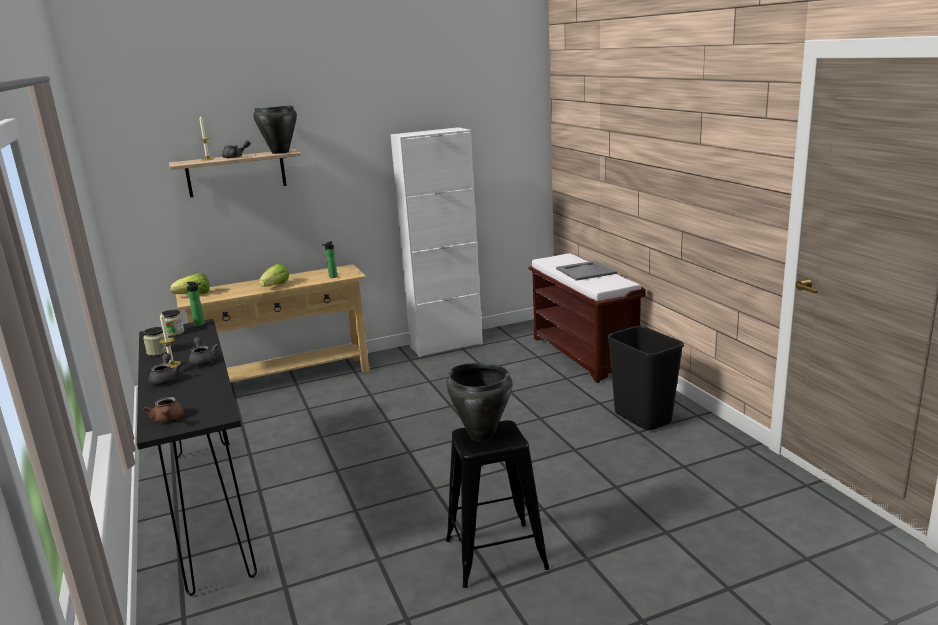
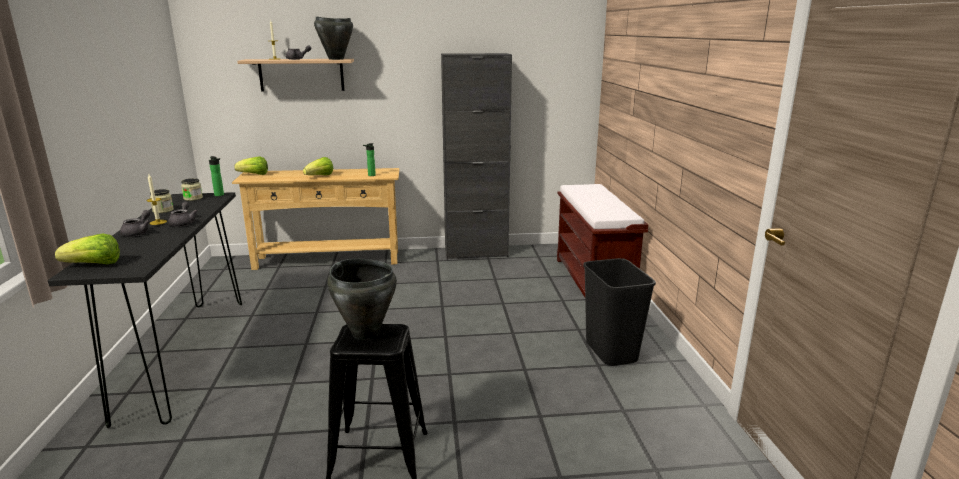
camera: 15 degrees right, 0 degrees up
brown teapot [143,397,184,422] -> lettuce [55,233,120,264]
white cabinet [390,127,483,357] -> black cabinet [441,53,512,260]
grey tray [556,261,617,281] -> none

